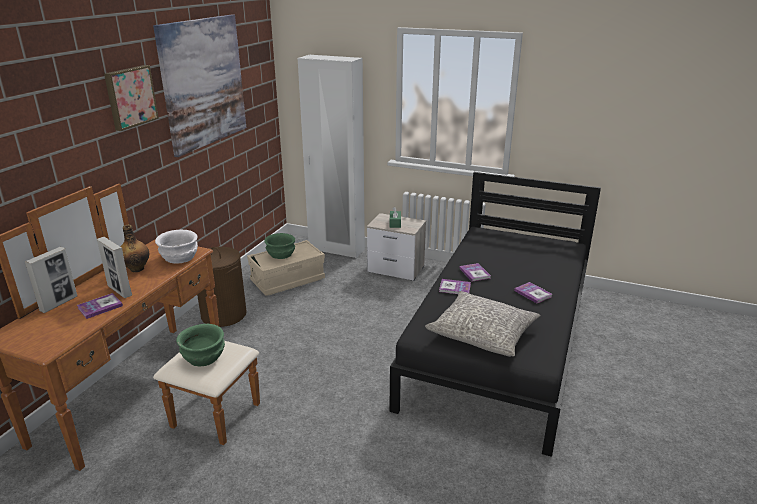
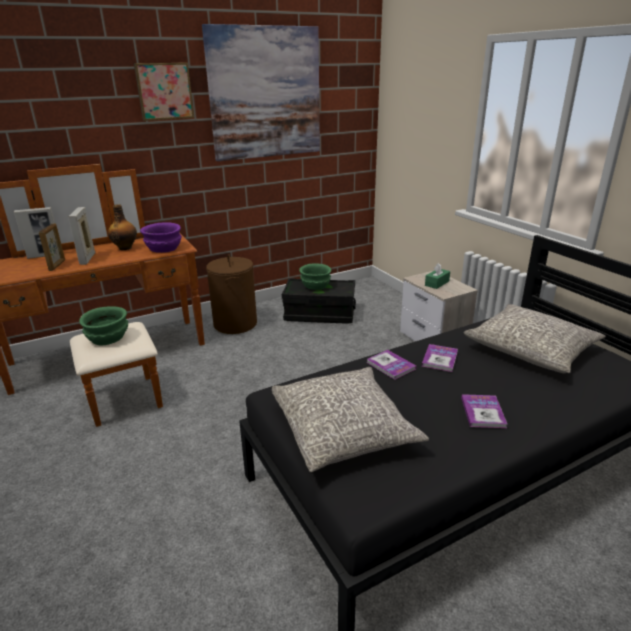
camera: 40 degrees right, 0 degrees up
book [77,293,123,319] -> picture frame [39,223,65,271]
white bowl [155,230,198,264] -> purple bowl [140,222,182,253]
beige storage box [247,240,325,296] -> black storage box [282,278,356,324]
white wardrobe [298,55,365,258] -> none
none -> grey pillow [464,304,606,373]

